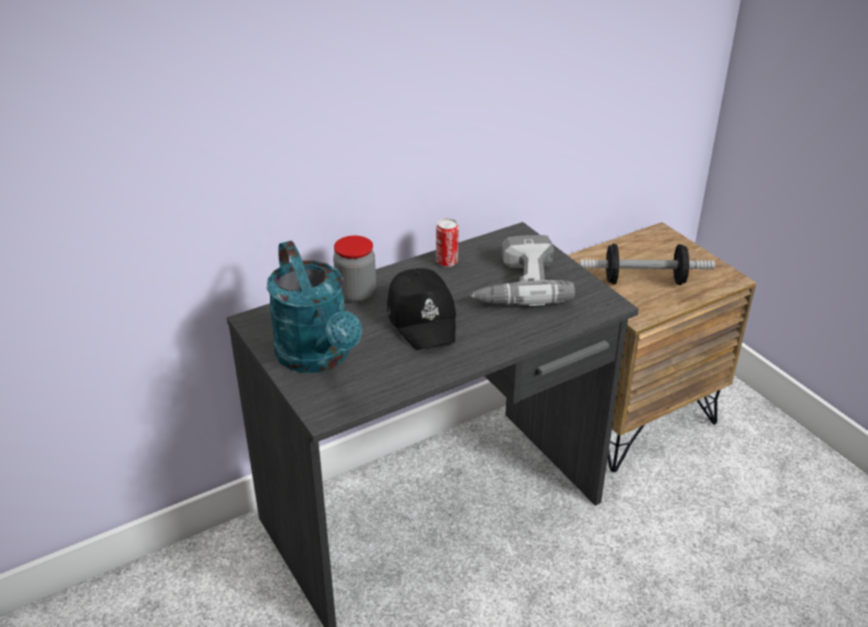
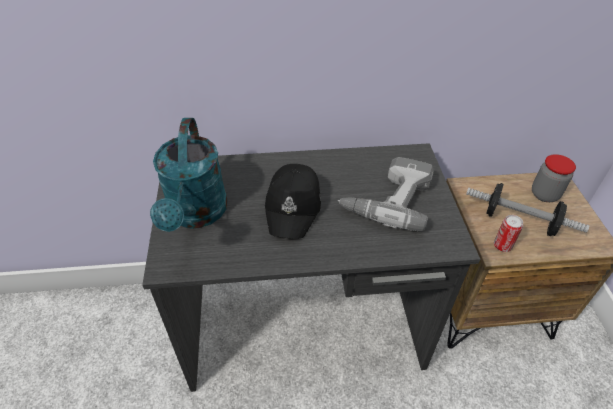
camera: 25 degrees right, 10 degrees up
jar [333,236,376,303] -> jar moved to [532,154,576,202]
can [436,218,459,267] -> can moved to [494,215,523,252]

